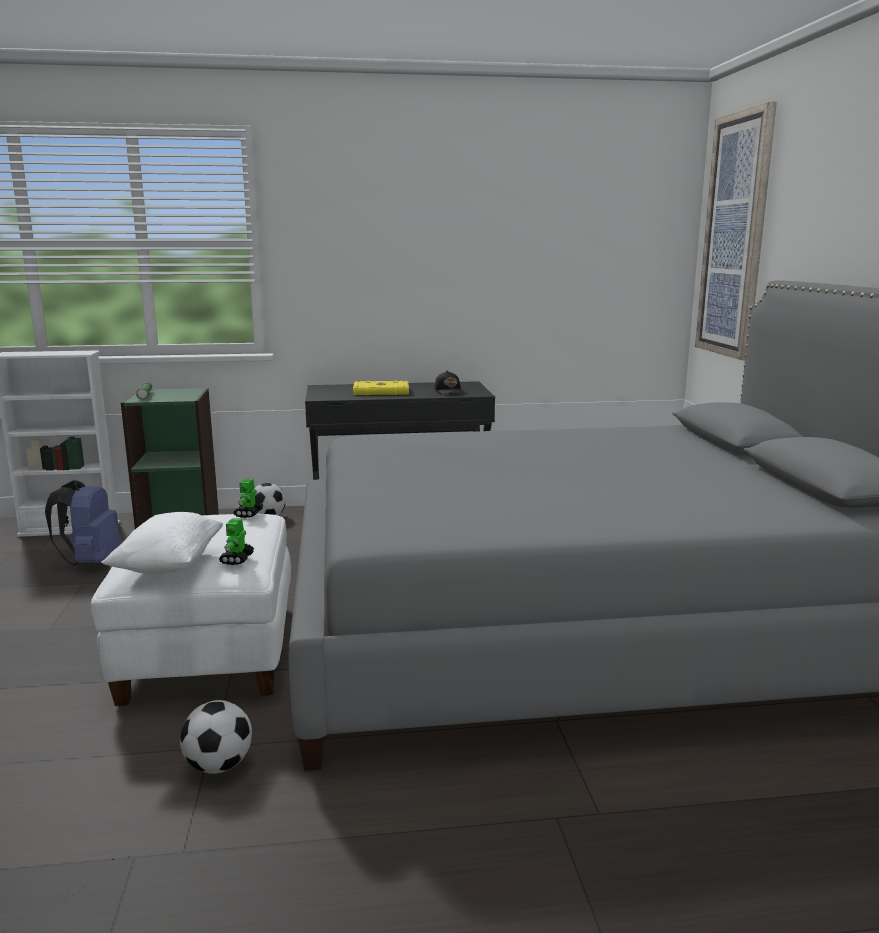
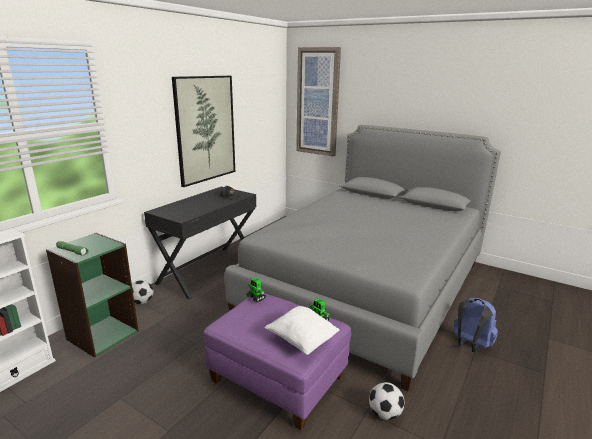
camera: 50 degrees left, 5 degrees up
blue backpack [45,480,122,566] -> blue backpack moved to [453,297,498,352]
white ottoman [91,513,291,706] -> purple ottoman [203,293,351,430]
yellow book [353,381,409,395] -> none
none -> picture [172,76,235,187]

